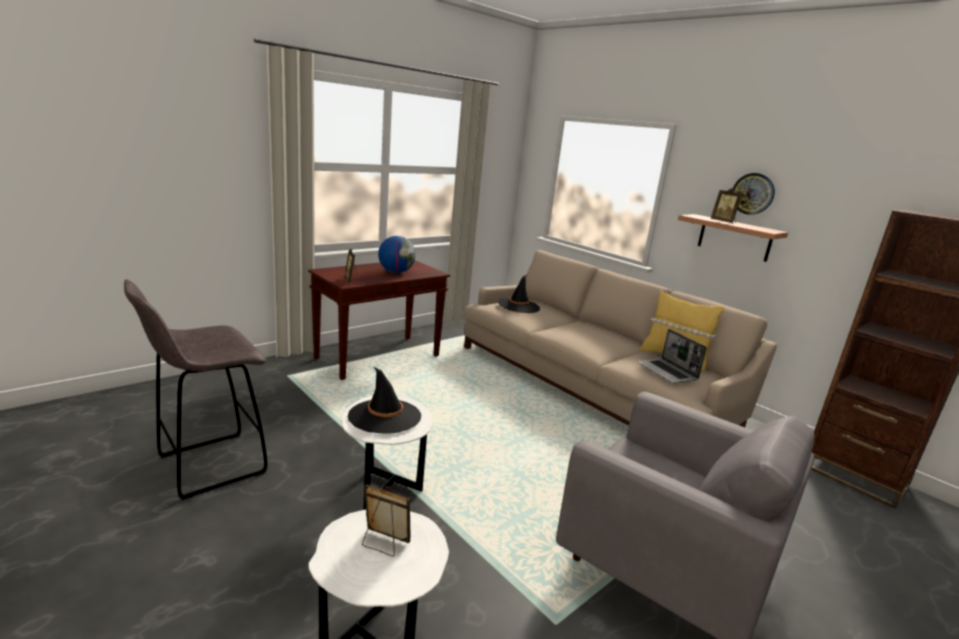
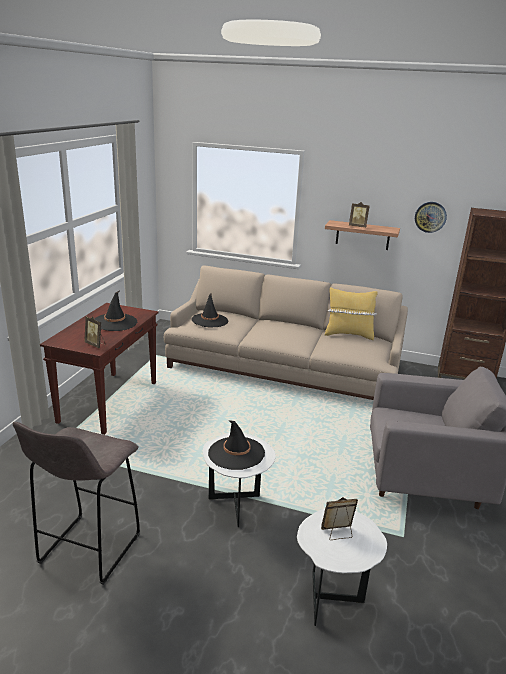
camera: 30 degrees left, 5 degrees up
globe [378,236,416,273] -> black hat [95,291,137,331]
laptop [637,329,707,384] -> none
wall clock [733,173,775,215] -> wall clock moved to [415,202,447,233]

